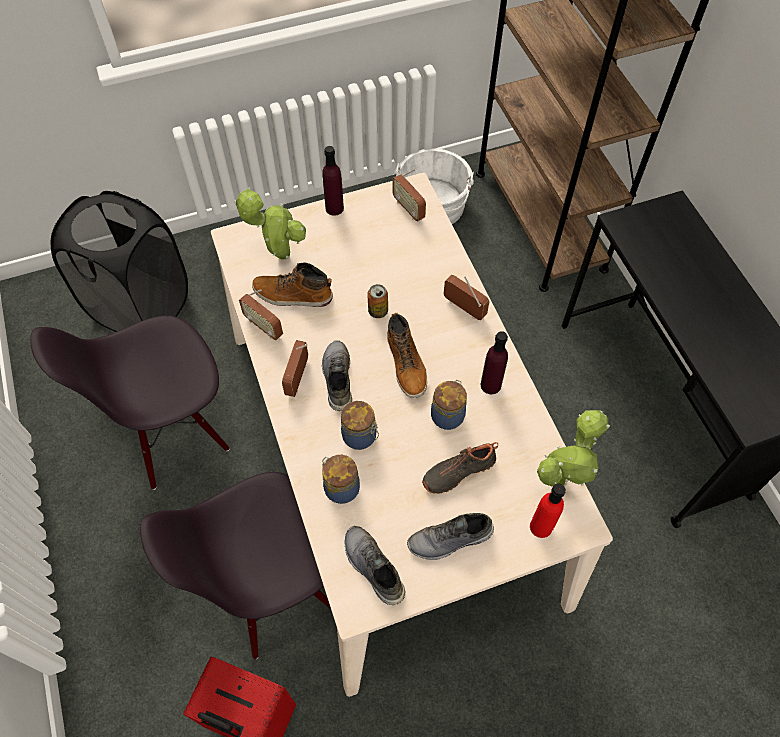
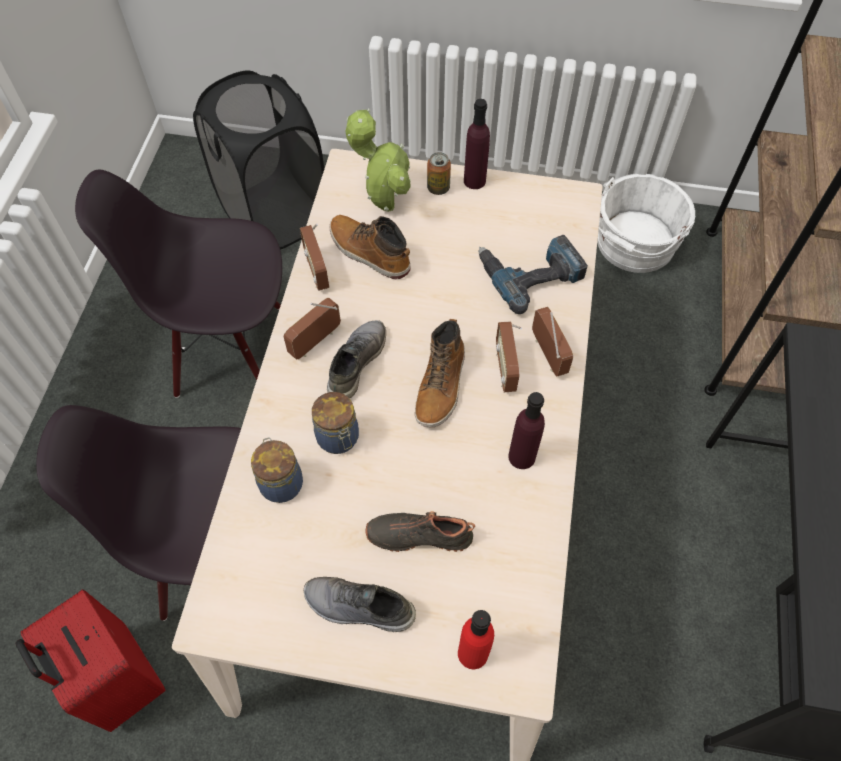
camera: 30 degrees right, 0 degrees up
grey shoe [345,526,405,605] -> none
can [367,284,388,318] -> can moved to [427,152,451,195]
radio [392,169,426,221] -> radio moved to [496,321,522,392]
jar [431,380,467,430] -> none
potted plant [537,410,610,487] -> none
none -> power drill [478,235,588,314]

